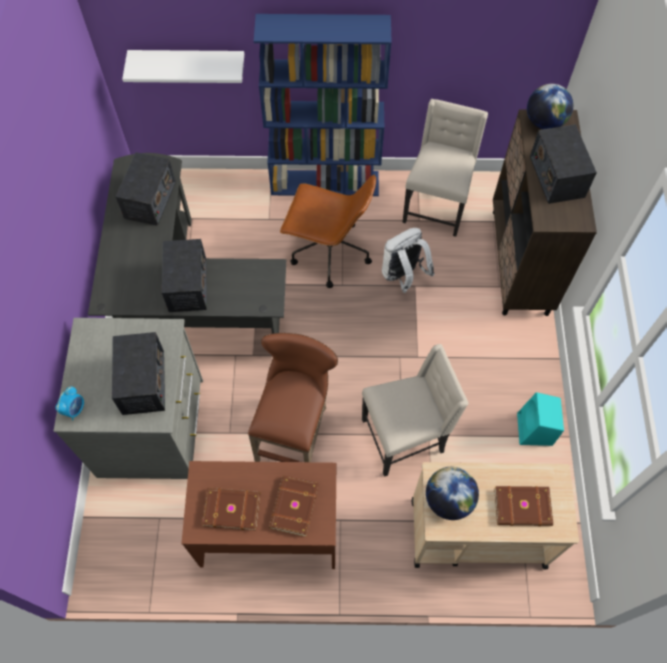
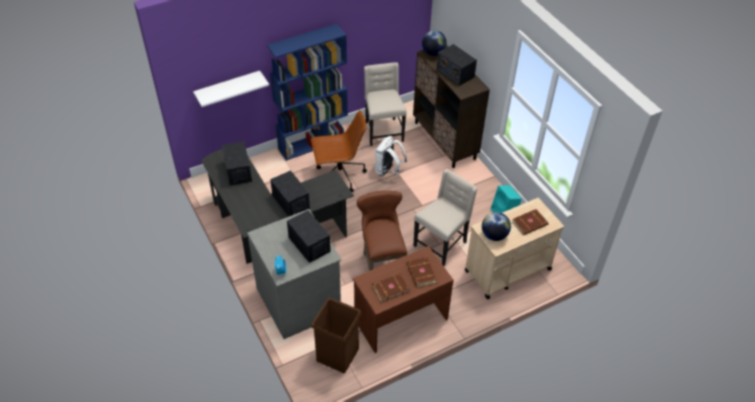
camera: 30 degrees left, 15 degrees down
none -> brown trash can [311,297,361,373]

